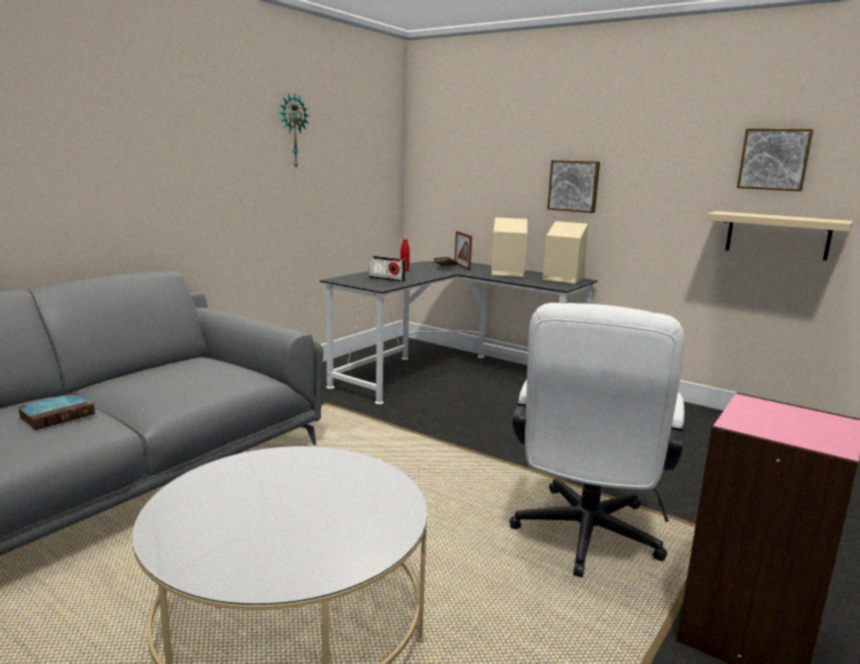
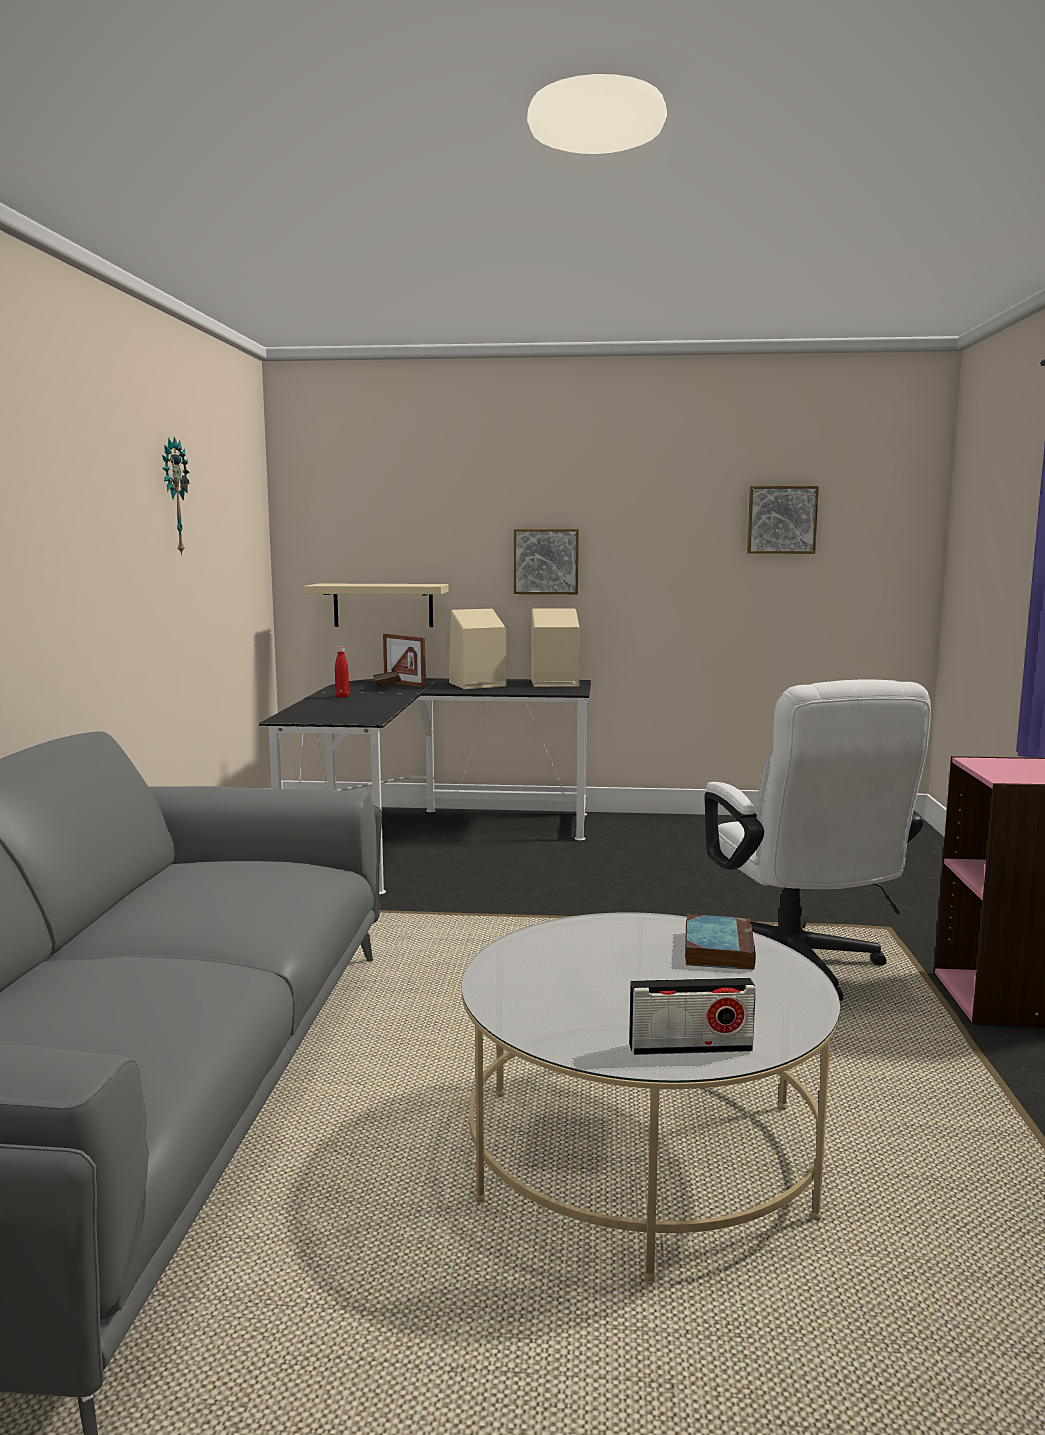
camera: 30 degrees left, 5 degrees down
book [17,393,95,430] -> book moved to [685,914,756,970]
radio [369,256,405,282] -> radio moved to [629,977,756,1055]
beige shelf [706,211,853,261] -> beige shelf moved to [304,584,449,627]

